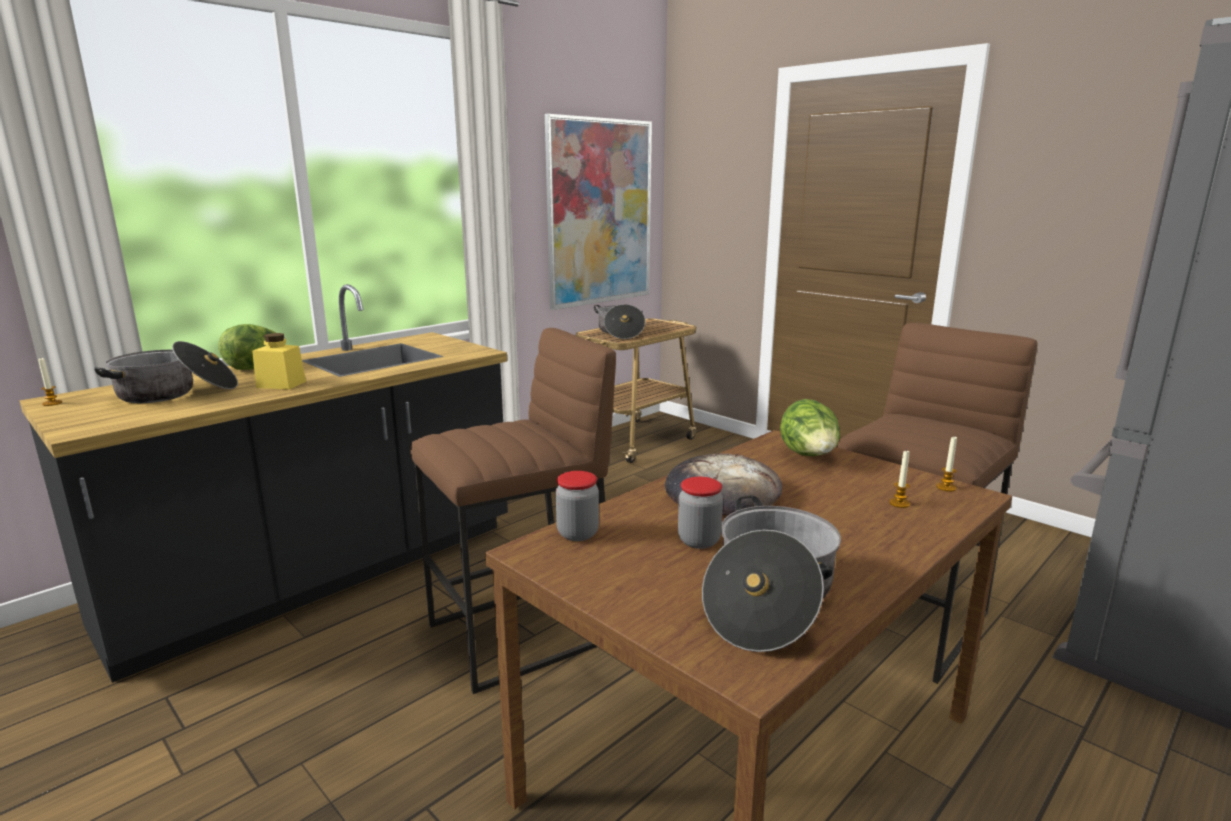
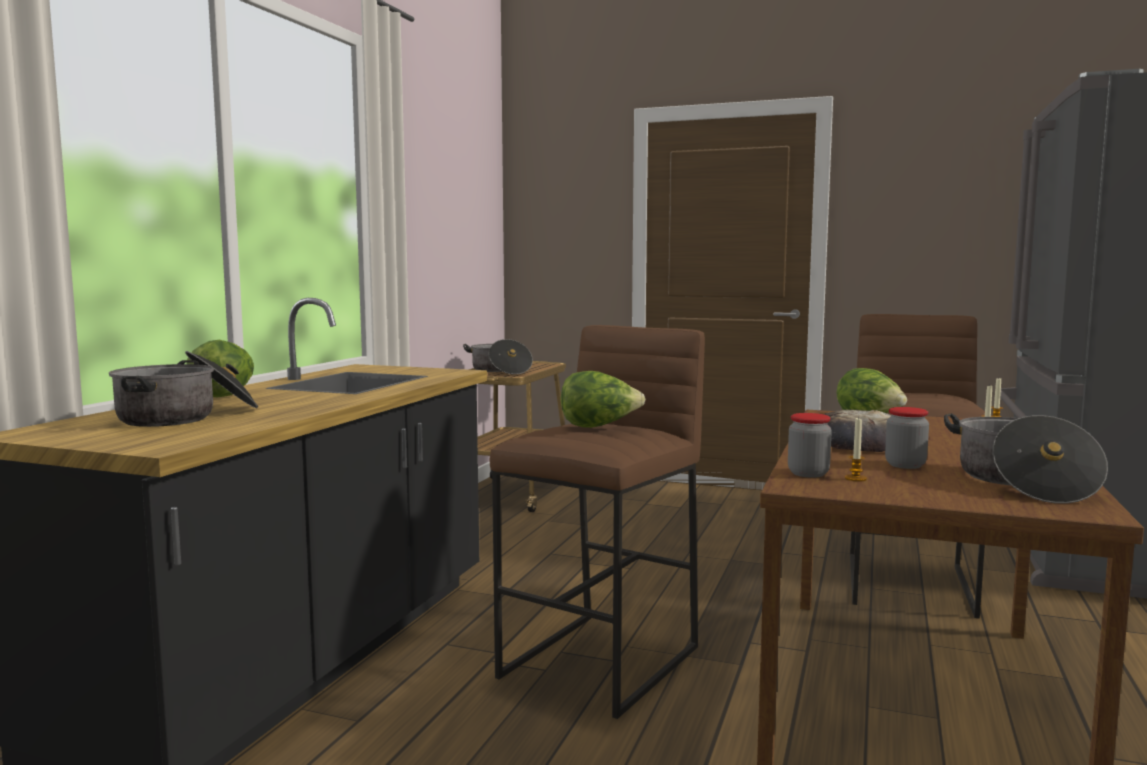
camera: 25 degrees left, 10 degrees down
candle [38,358,62,406] -> candle moved to [845,418,867,482]
yellow jar [252,333,306,389] -> none
picture [545,114,652,310] -> none
none -> lettuce [561,371,645,428]

